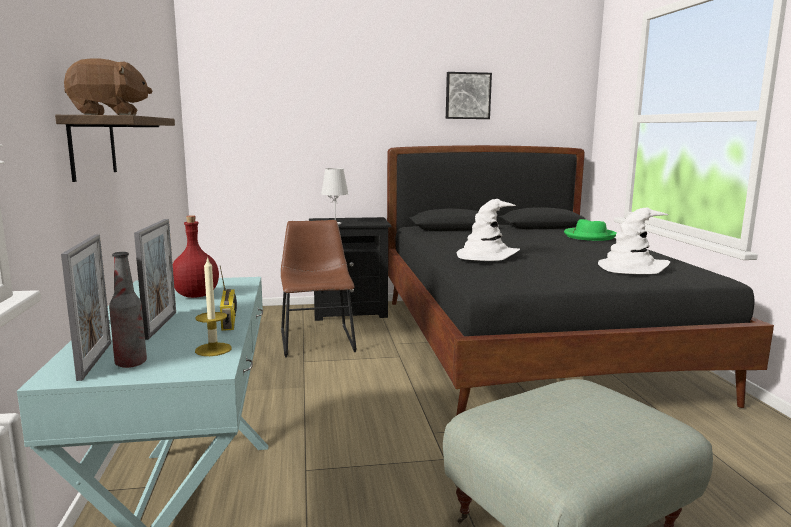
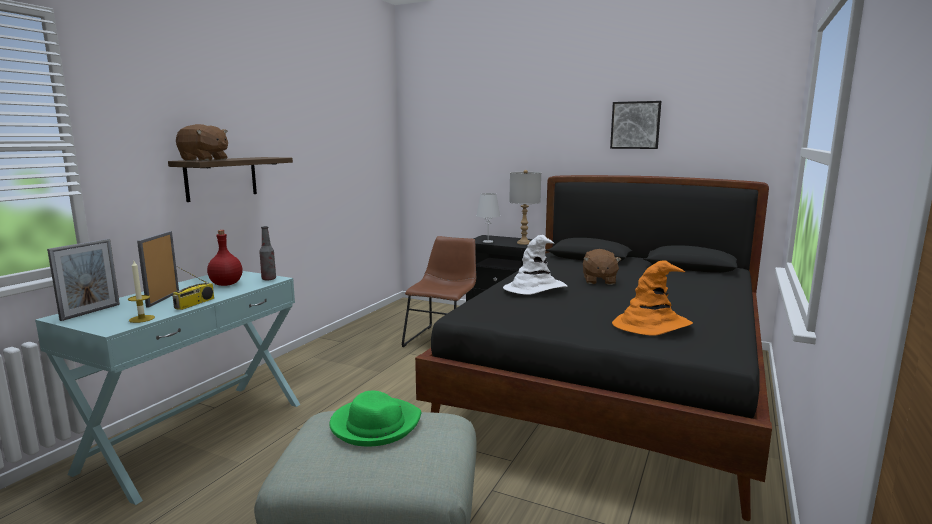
camera: 35 degrees right, 0 degrees up
bottle [109,252,147,368] -> bottle moved to [259,226,276,281]
picture frame [134,219,176,340] -> picture frame turned 150 degrees clockwise [137,231,179,307]
green hat [564,219,617,241] -> green hat moved to [329,391,421,447]
white hat [598,208,670,274] -> orange hat [612,261,693,336]
none -> grey table lamp [509,170,541,245]
none -> brown plush toy [583,249,622,285]

